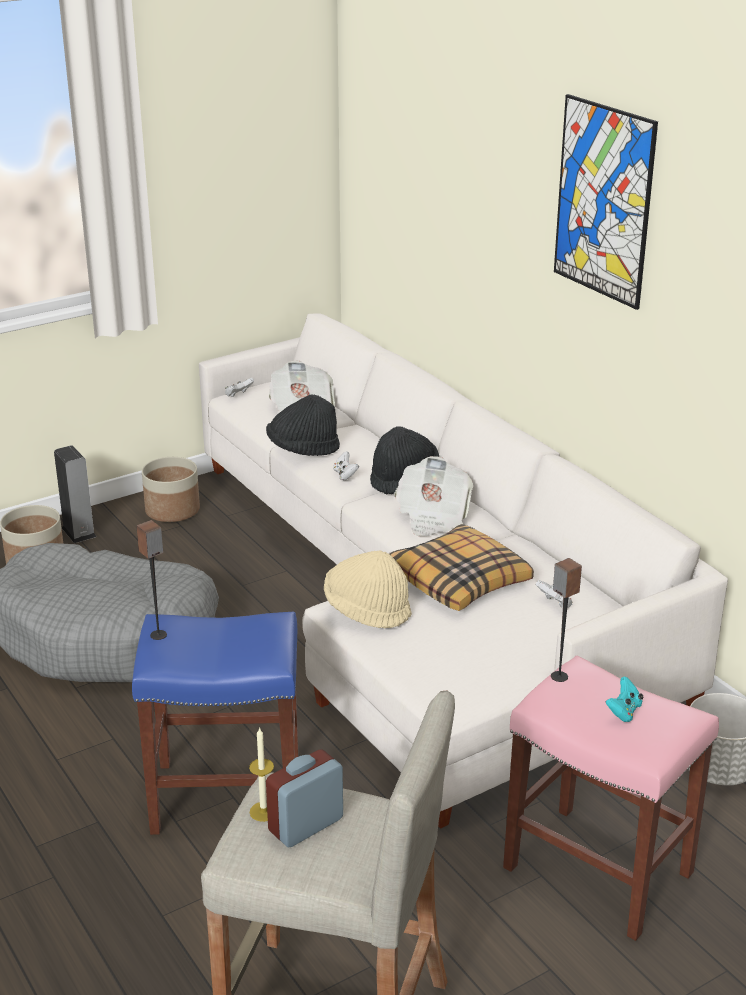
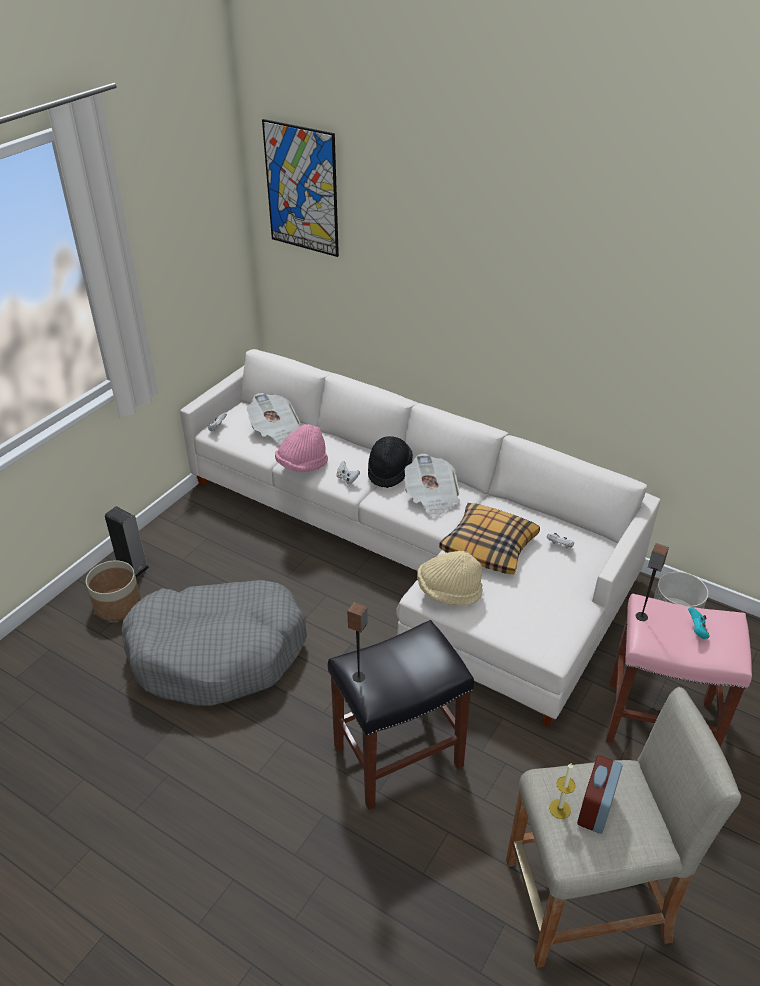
camera: 25 degrees left, 10 degrees up
blue stool [132,612,299,835] -> black stool [328,620,474,810]
planter [142,457,200,522] -> none
black hat [266,395,340,456] -> pink hat [275,424,328,472]
picture [554,94,658,310] -> picture moved to [262,119,339,257]

